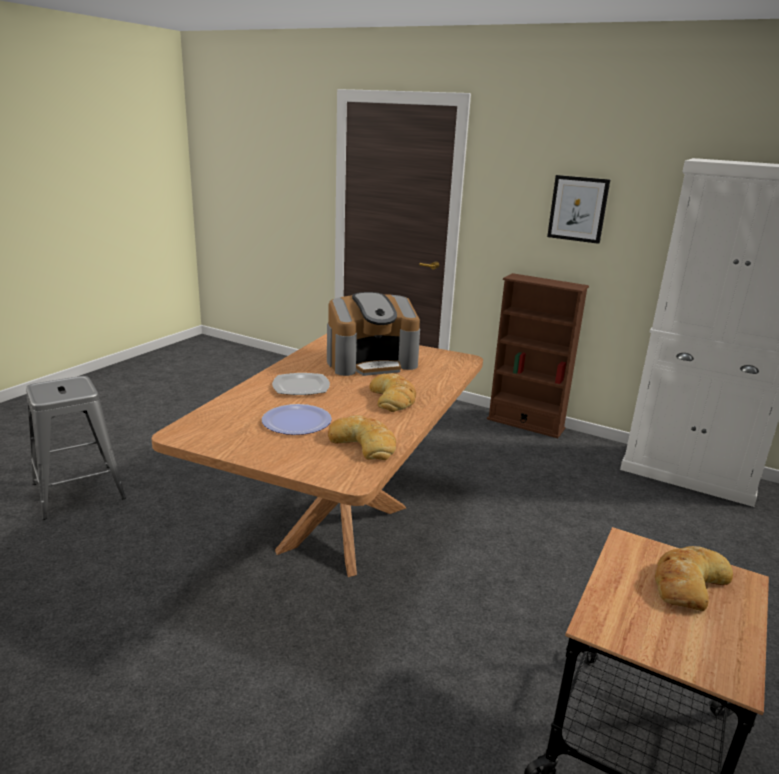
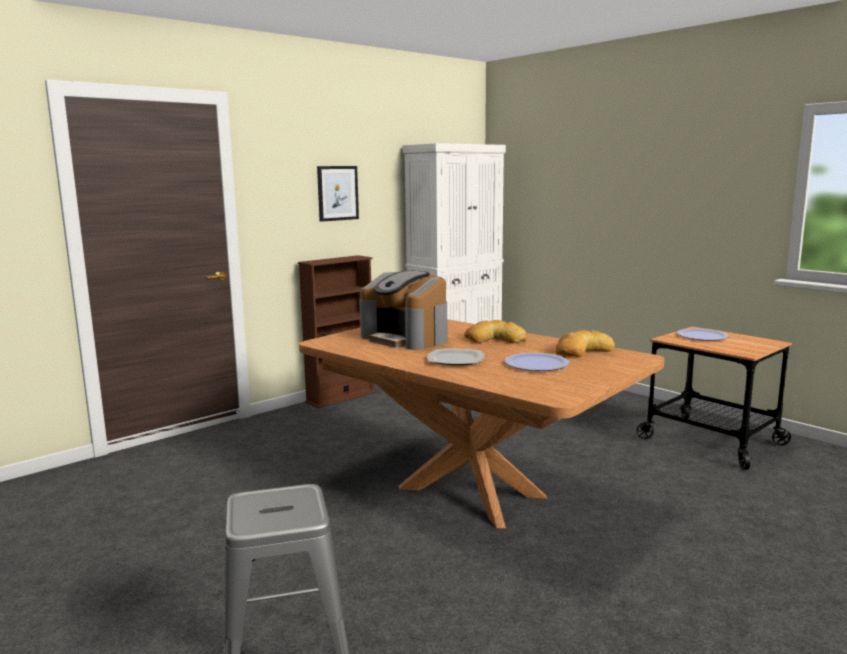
camera: 70 degrees left, 10 degrees down
coffee machine [327,292,420,376] -> coffee machine turned 135 degrees clockwise [359,271,447,350]
bread [655,546,733,611] -> plate [677,329,729,341]

